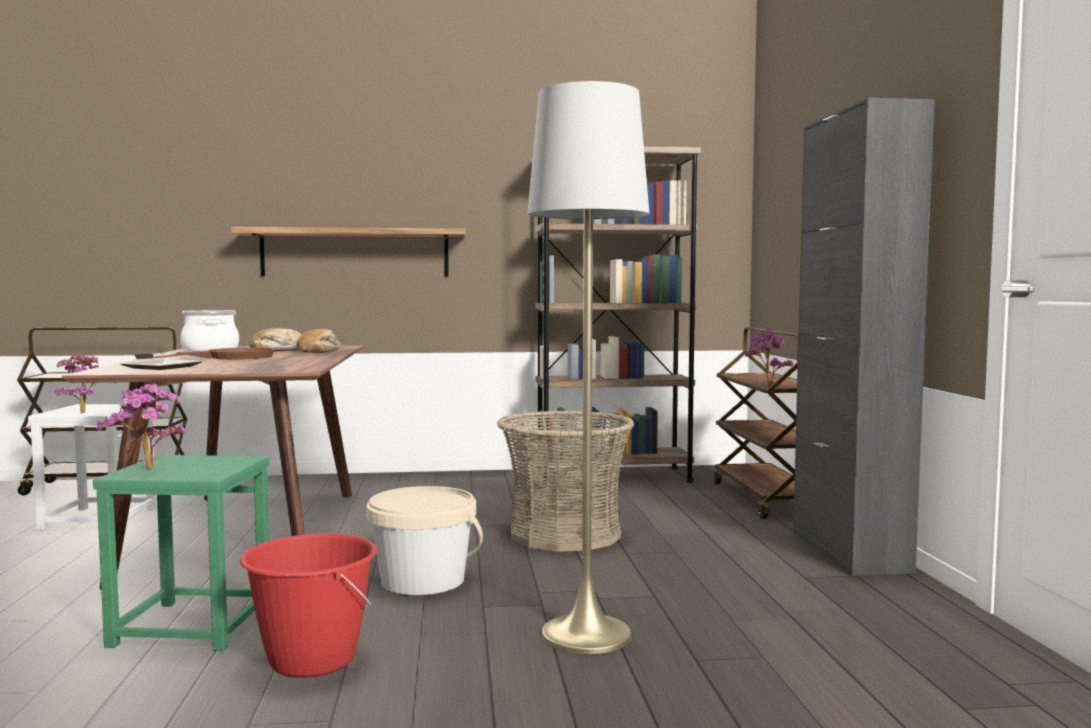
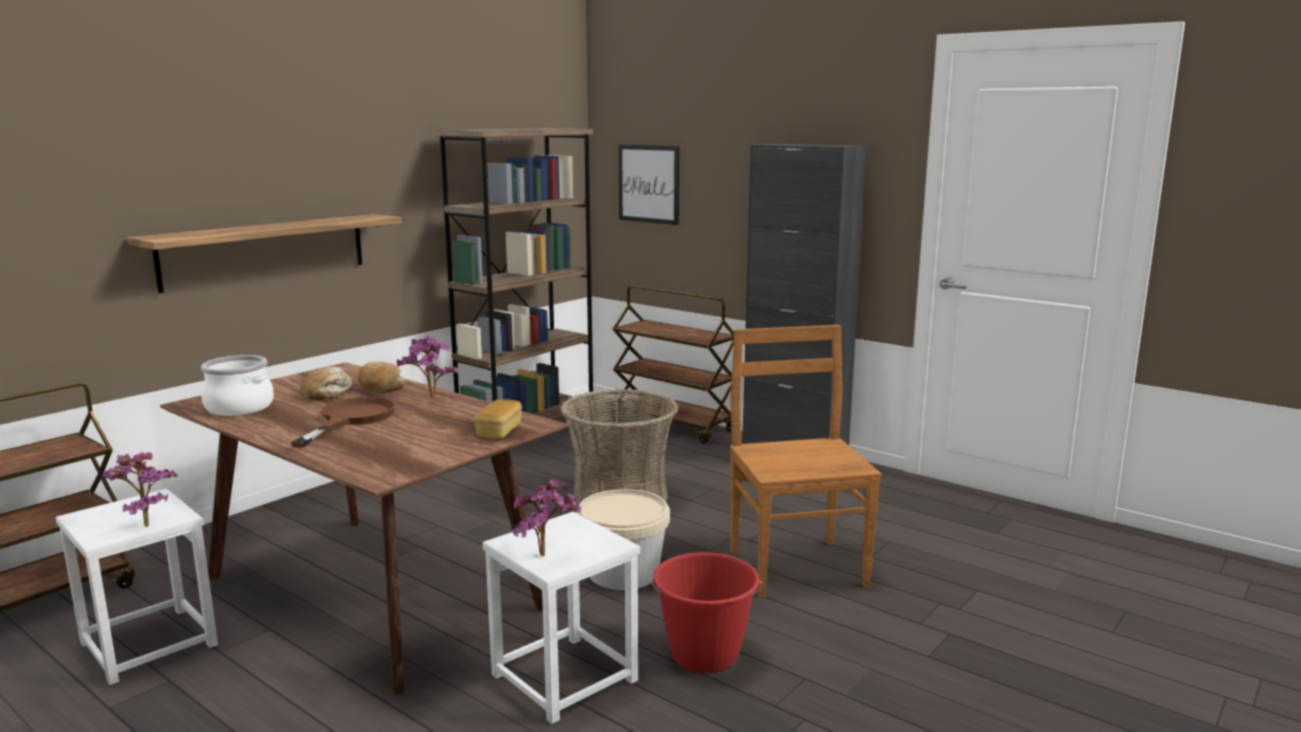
camera: 45 degrees left, 10 degrees up
green stool [93,455,270,651] -> white stool [482,512,640,724]
plate [121,359,203,370] -> none
grey floor lamp [527,81,650,654] -> brown chair [730,325,882,598]
potted plant [744,330,793,385] -> potted plant moved to [397,336,458,397]
none -> bread [474,399,522,439]
none -> picture [618,145,680,225]

